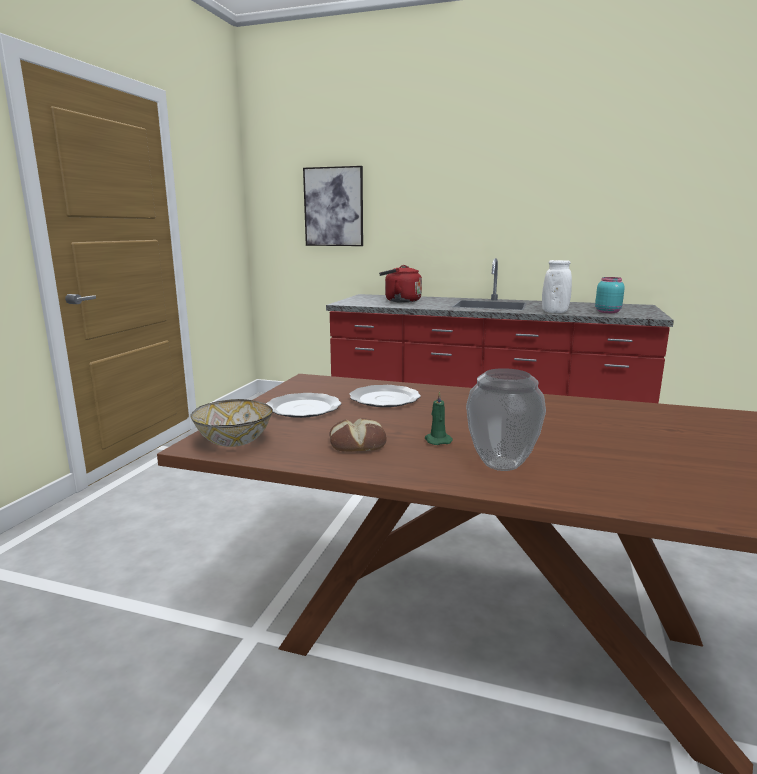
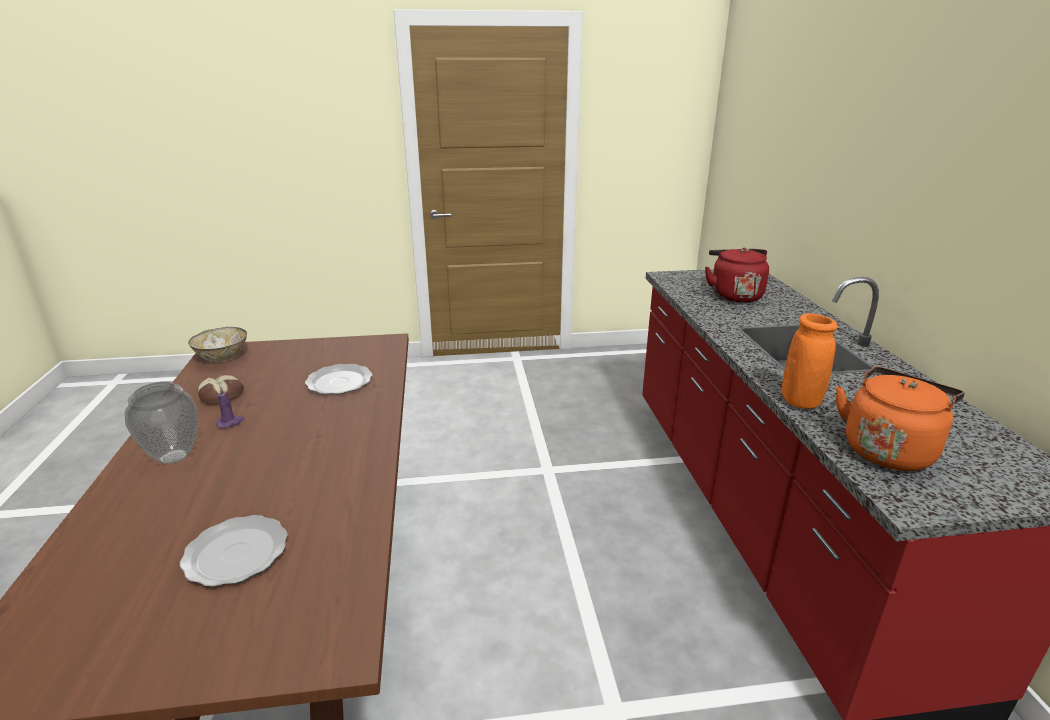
camera: 65 degrees right, 10 degrees up
plate [266,393,341,418] -> plate moved to [180,515,288,587]
picture [303,166,363,246] -> none
green candle [425,391,453,445] -> purple candle [216,385,244,428]
white vase [542,260,572,313] -> orange vase [782,313,838,409]
turquoise jar [595,277,625,313] -> orange kettle [836,366,965,471]

